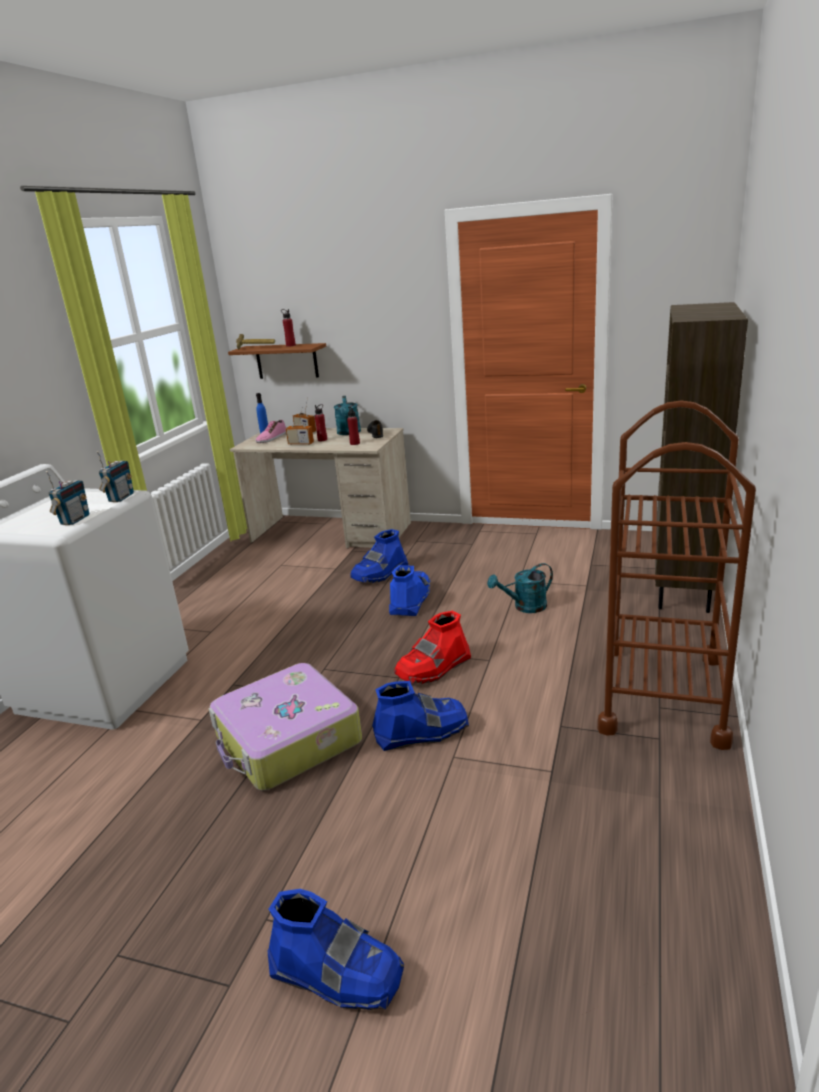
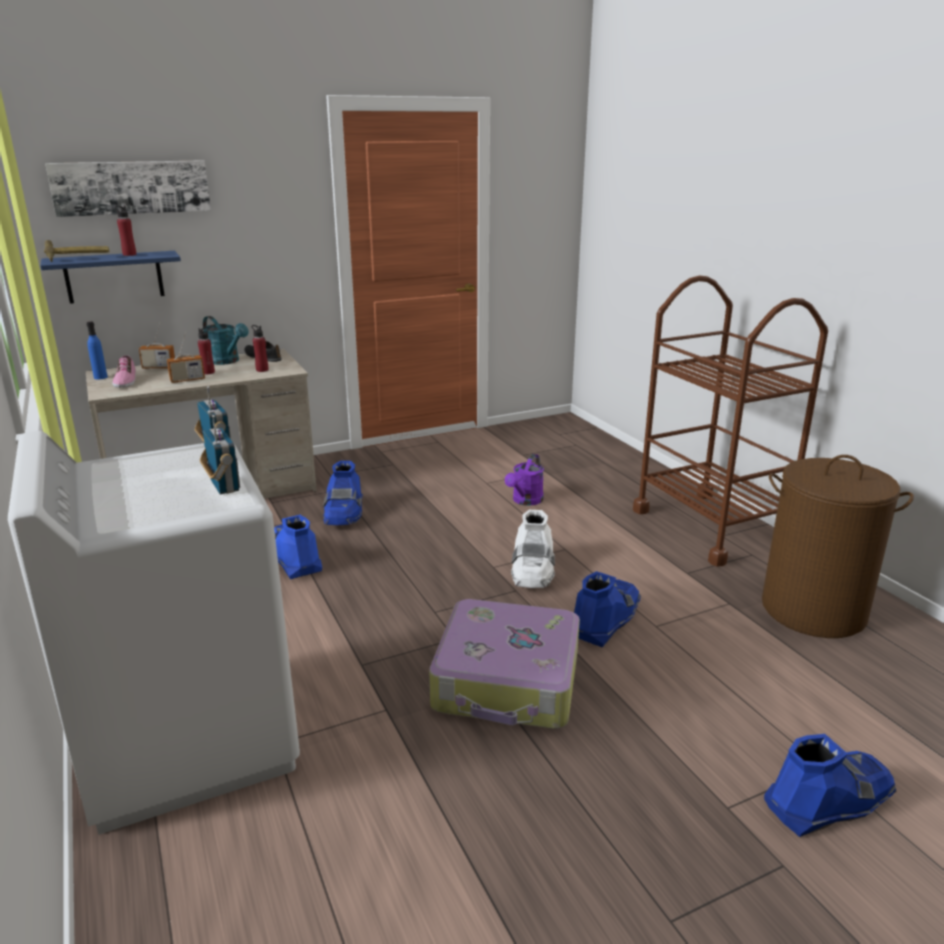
camera: 45 degrees left, 0 degrees up
brown shelf [228,343,326,379] -> blue shelf [40,251,181,304]
blue boot [389,565,430,616] -> blue boot moved to [274,515,322,579]
red boot [394,611,471,684] -> white boot [511,510,555,588]
turquoise watering can [487,563,553,613] -> purple watering can [505,454,544,506]
brown bookcase [655,302,748,613] -> none
none -> picture [45,160,211,217]
none -> brown laundry basket [762,455,914,638]

